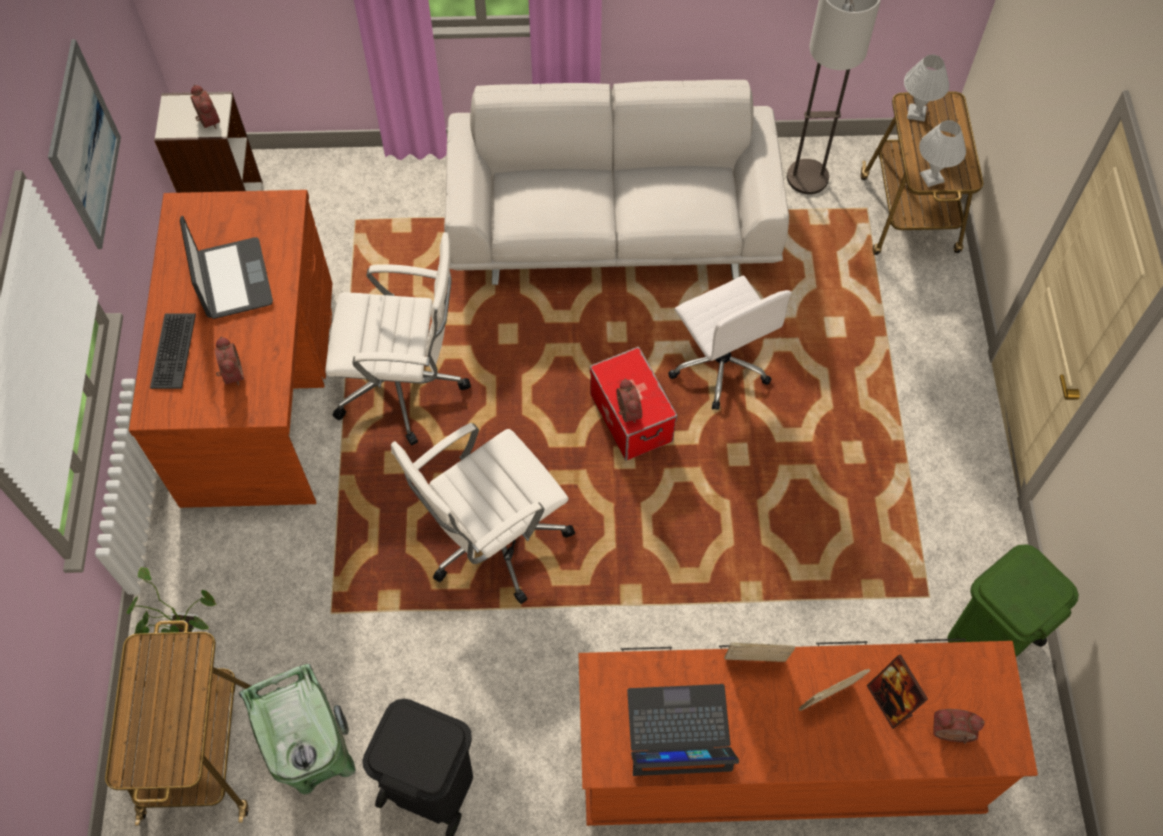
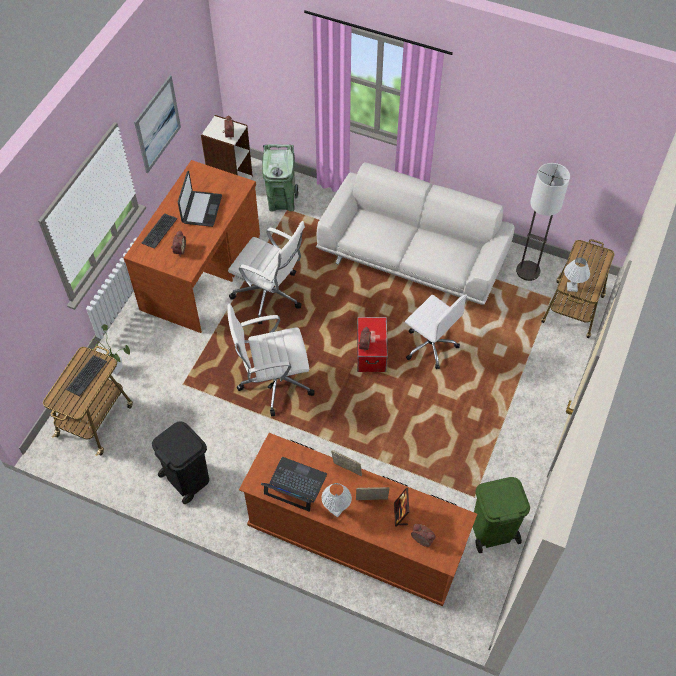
camera: 25 degrees right, 5 degrees down
green trash can [239,664,356,795] -> green trash can moved to [262,144,299,211]
white office chair [668,276,792,410] -> white office chair turned 45 degrees counterclockwise [405,294,467,369]
white table lamp [904,55,949,122] -> white table lamp moved to [321,483,352,518]
none -> keyboard [66,355,107,396]

